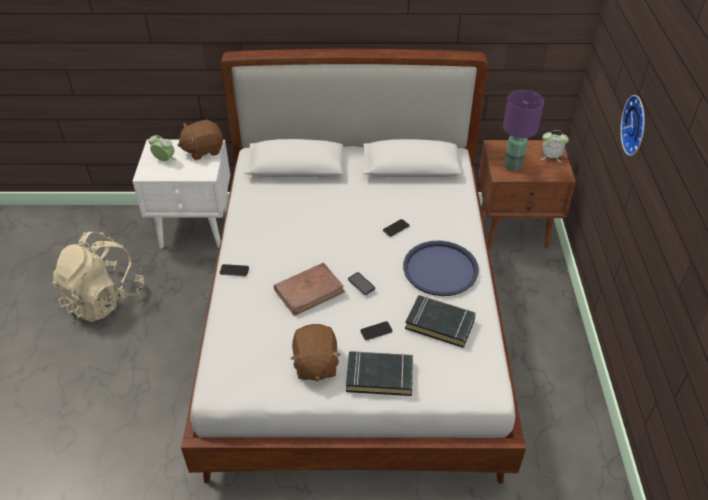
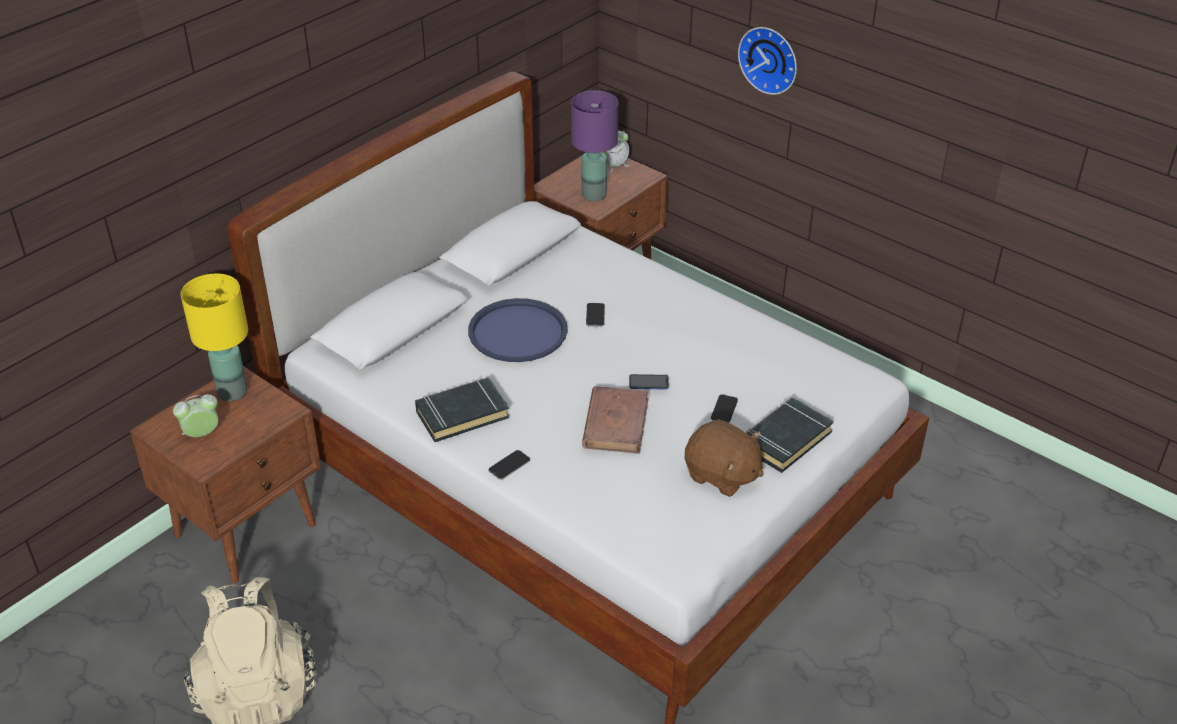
camera: 50 degrees left, 5 degrees down
white nightstand [132,140,230,248] -> brown nightstand [130,366,321,583]
brown plush toy [177,120,223,160] -> yellow table lamp [181,274,248,401]
blue tray [403,241,479,296] -> blue tray moved to [468,298,568,362]
black book [405,295,476,348] -> black book moved to [415,377,510,442]

